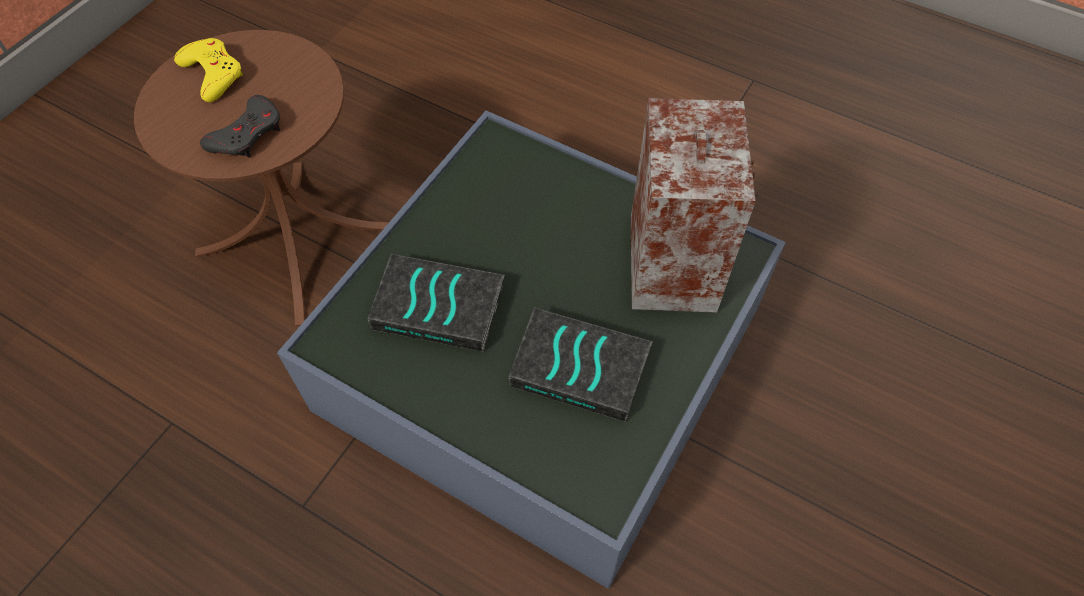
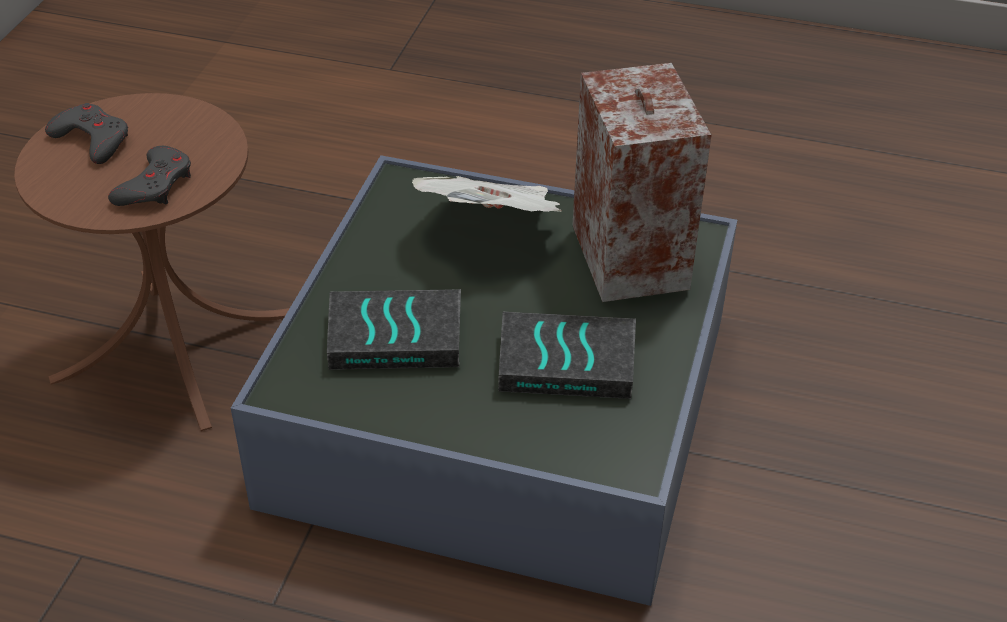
camera: 15 degrees left, 15 degrees down
yellow game controller [174,38,243,102] -> grey game controller [45,103,128,164]
none -> newspaper [412,176,562,212]

